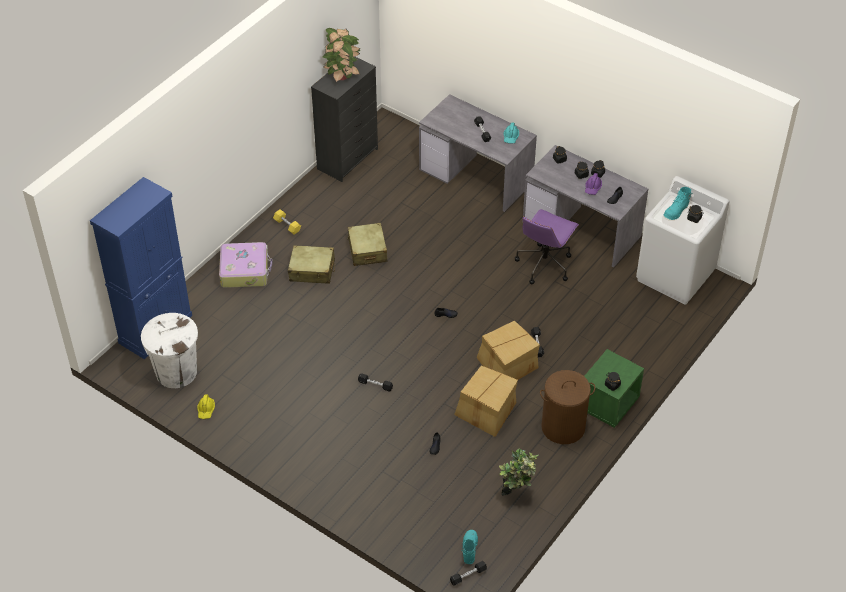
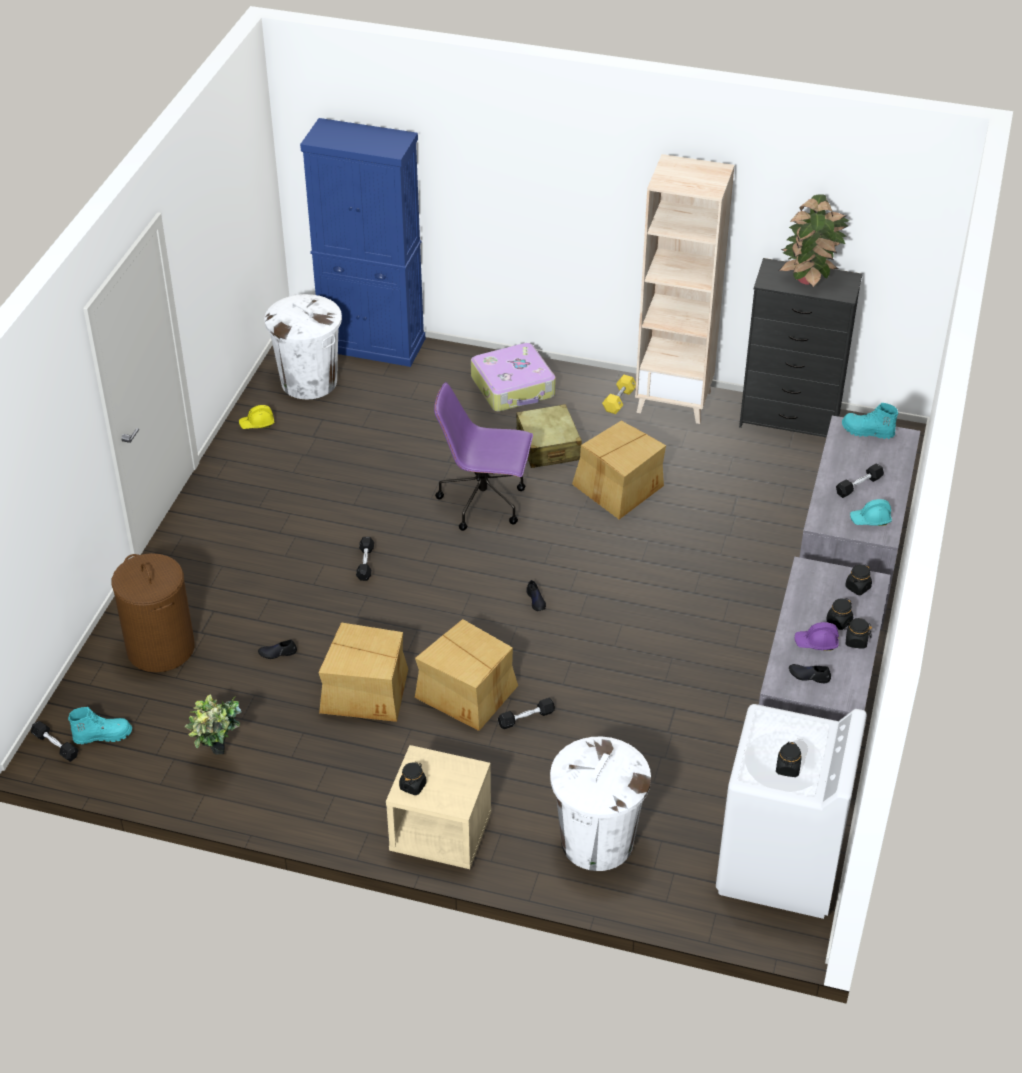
camera: 70 degrees right, 5 degrees down
beige suitcase [347,223,387,266] -> cardboard box [572,421,666,519]
purple office chair [515,209,579,284] -> purple office chair moved to [434,382,533,531]
brown laundry basket [540,370,595,444] -> brown laundry basket moved to [111,553,195,672]
green nightstand [584,349,644,428] -> beige nightstand [386,745,491,869]
turquoise boot [663,187,692,220] -> turquoise boot moved to [842,403,898,439]
none -> white trash can [550,737,651,871]
none -> beige bookcase [635,154,735,424]

